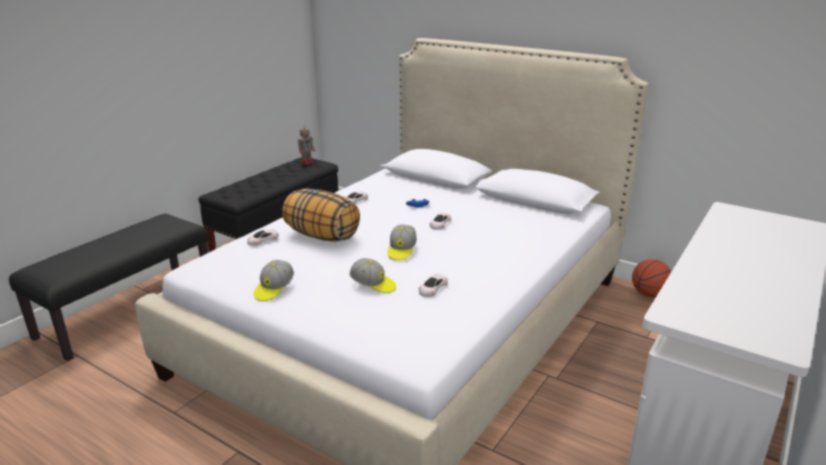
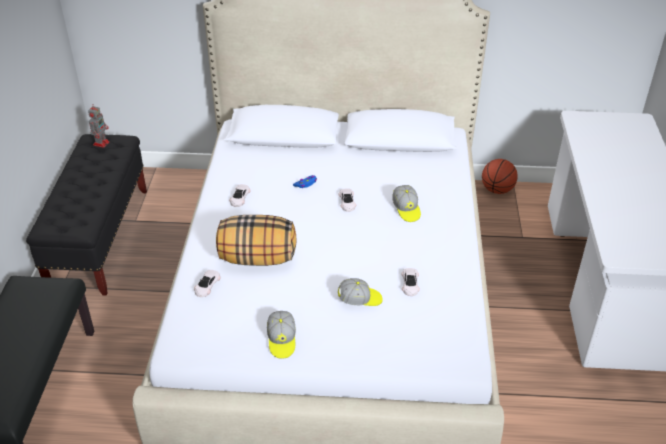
camera: 30 degrees left, 15 degrees up
cap [388,224,417,260] -> cap moved to [392,185,421,222]

